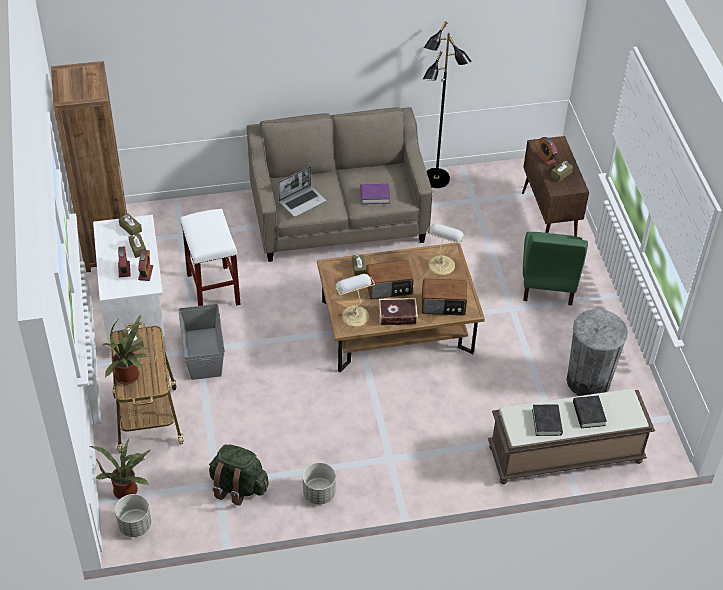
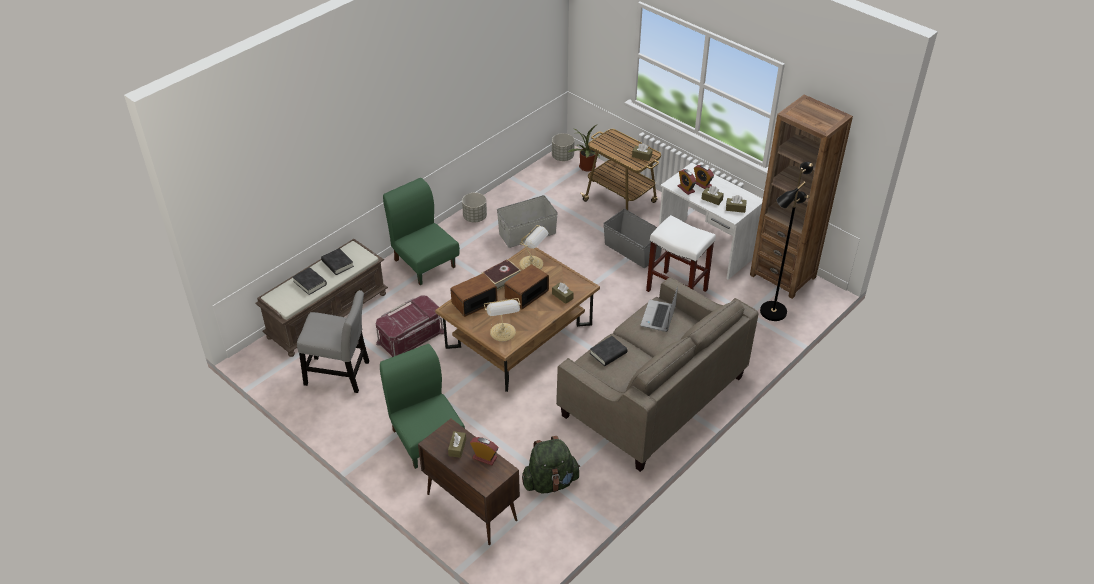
camera: 145 degrees right, 5 degrees down
potted plant [102,315,149,384] -> none
green backpack [209,444,269,505] -> green backpack moved to [522,436,580,493]
purple book [360,184,390,204] -> black book [590,336,627,366]
black floor lamp [423,21,471,188] -> black floor lamp moved to [760,162,813,321]
grey trash can [566,309,628,396] -> grey chair [297,290,369,393]
none -> red storage box [376,295,444,357]
none -> green chair [383,178,460,285]
none -> grey storage box [497,195,558,248]

